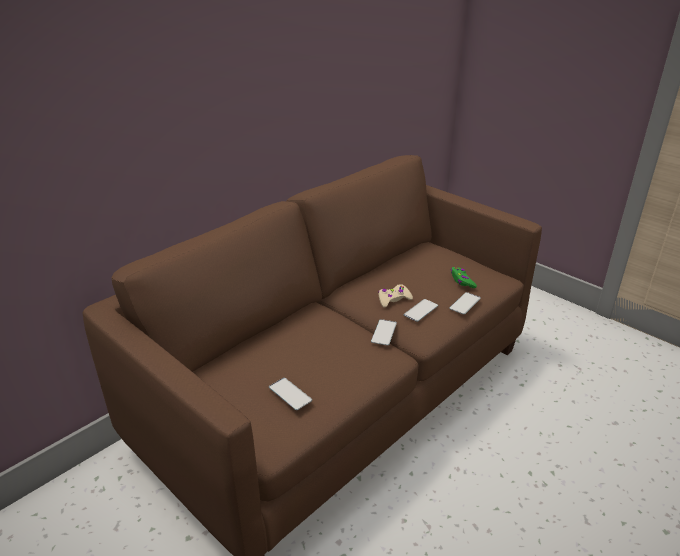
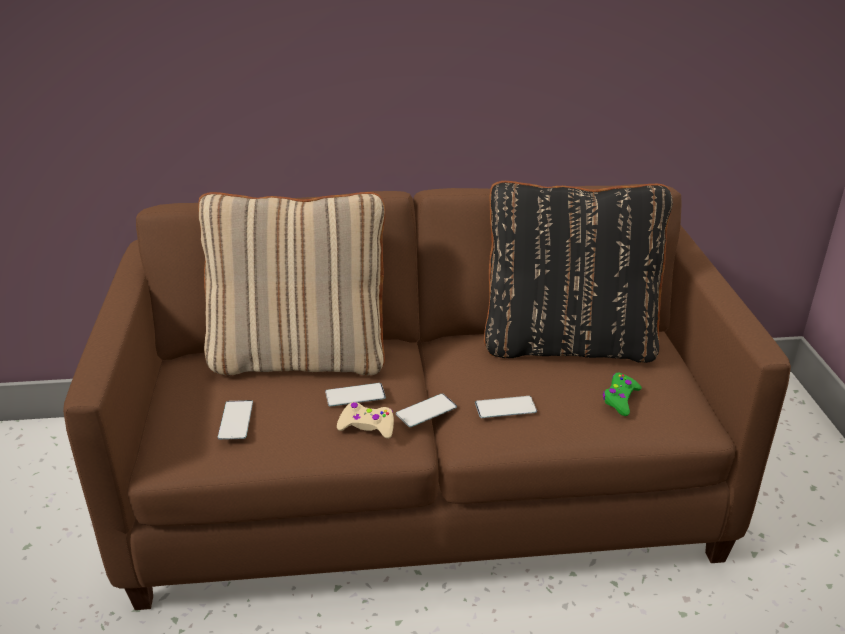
camera: 40 degrees right, 0 degrees up
beige game controller [378,284,413,308] -> beige game controller moved to [337,402,394,439]
phone [449,292,481,315] -> phone moved to [325,383,386,407]
none -> beige pillow [198,192,385,376]
none -> black pillow [484,181,673,363]

